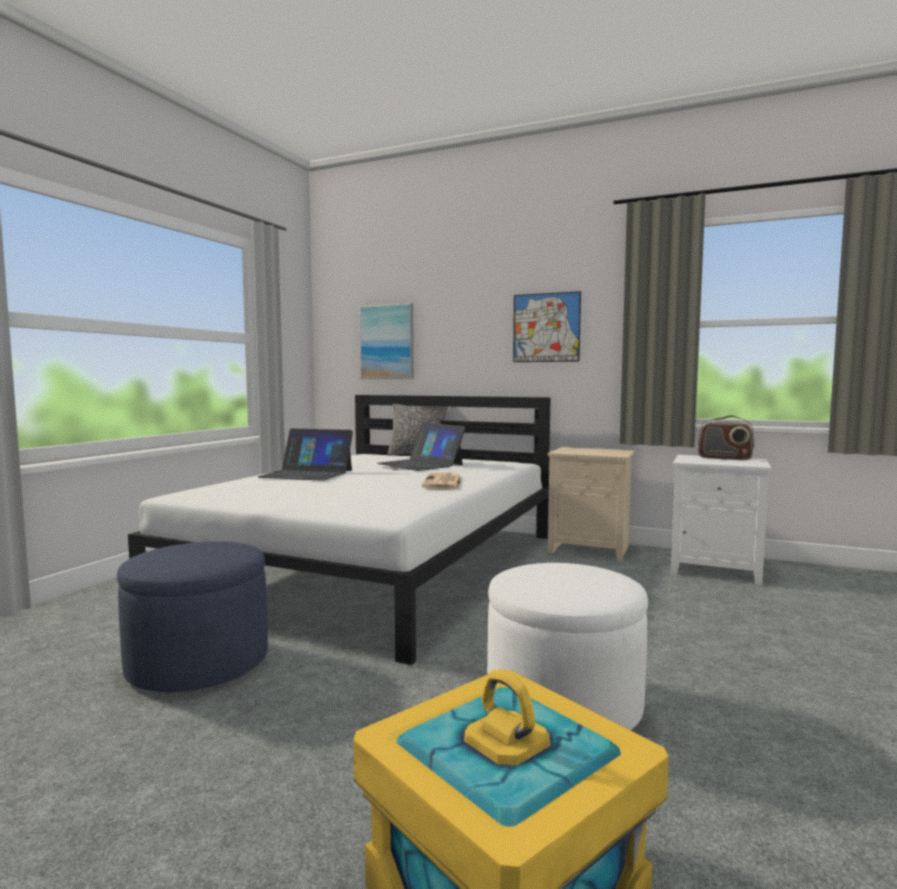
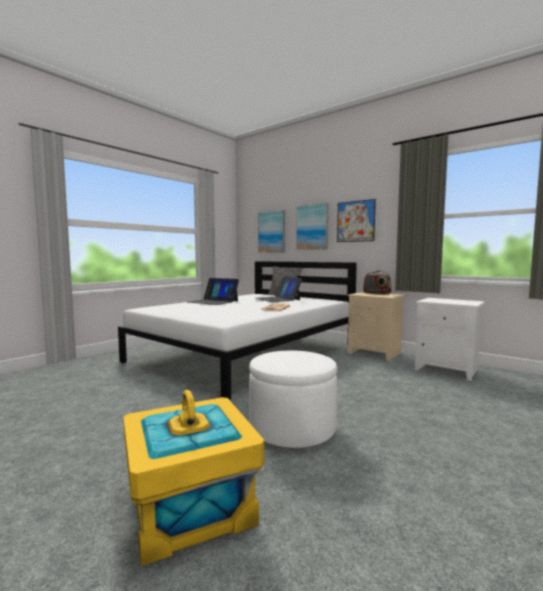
camera: 15 degrees right, 0 degrees up
blue ottoman [117,541,268,692] -> none
radio [698,415,754,460] -> radio moved to [363,271,391,295]
none -> picture [296,203,328,250]

